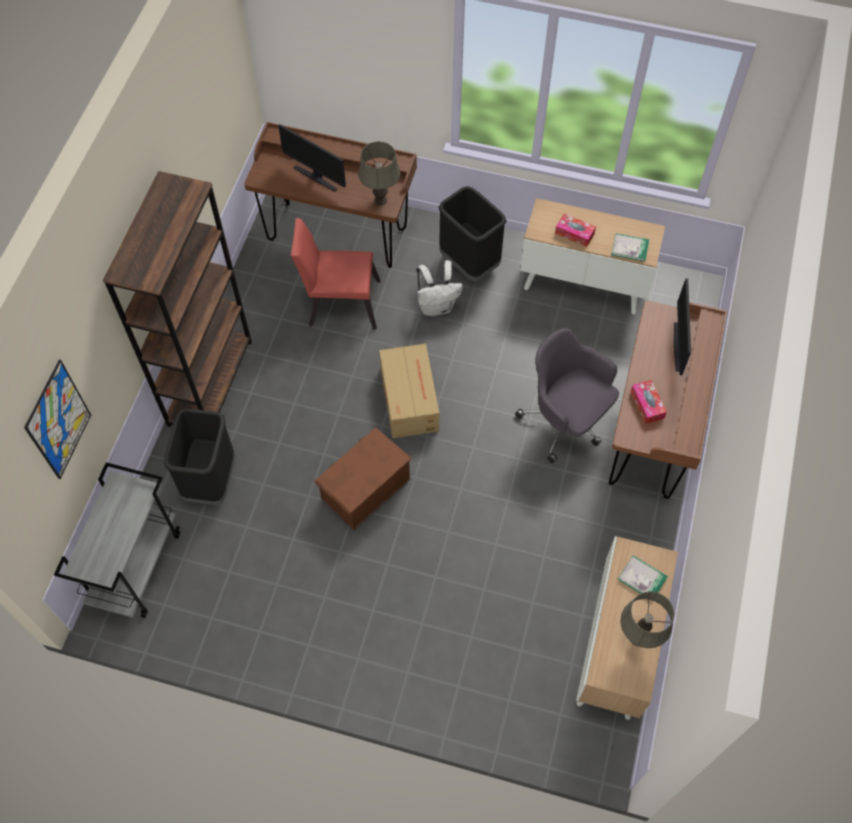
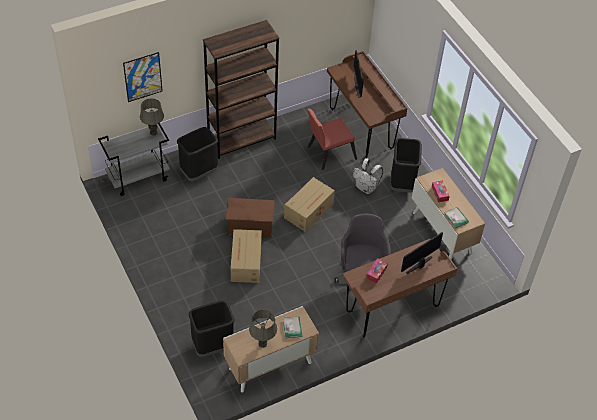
camera: 45 degrees right, 10 degrees down
red chair [291,218,381,330] -> red chair turned 75 degrees counterclockwise [308,109,357,170]
grey table lamp [358,141,400,206] -> grey table lamp moved to [140,98,164,136]
none -> black trash can [189,301,235,357]
none -> cardboard box [231,229,262,283]

